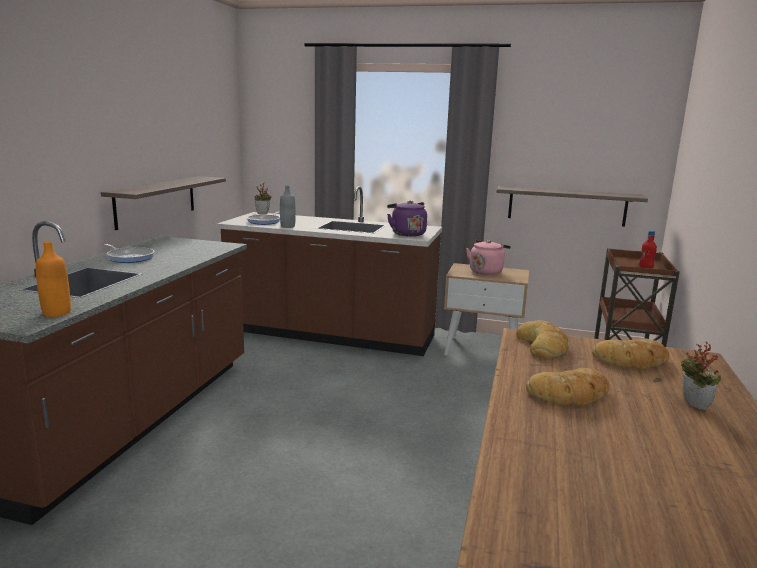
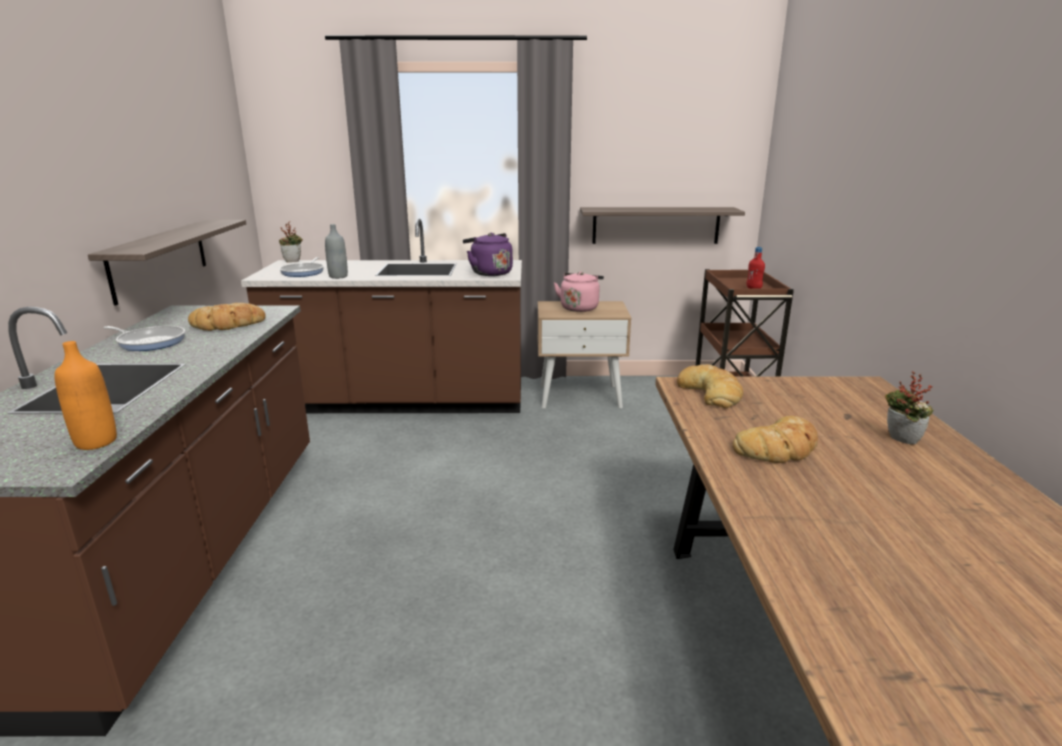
camera: 15 degrees left, 5 degrees up
bread [592,339,669,369] -> bread moved to [188,303,266,331]

